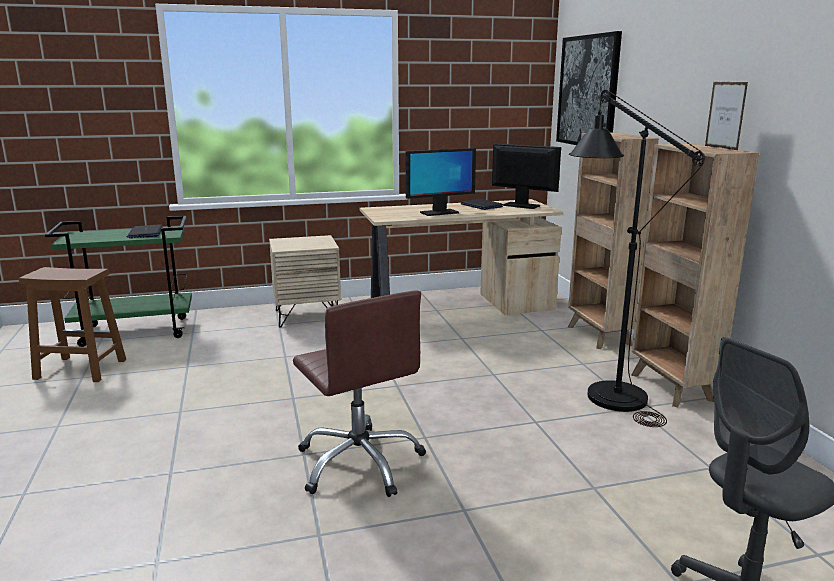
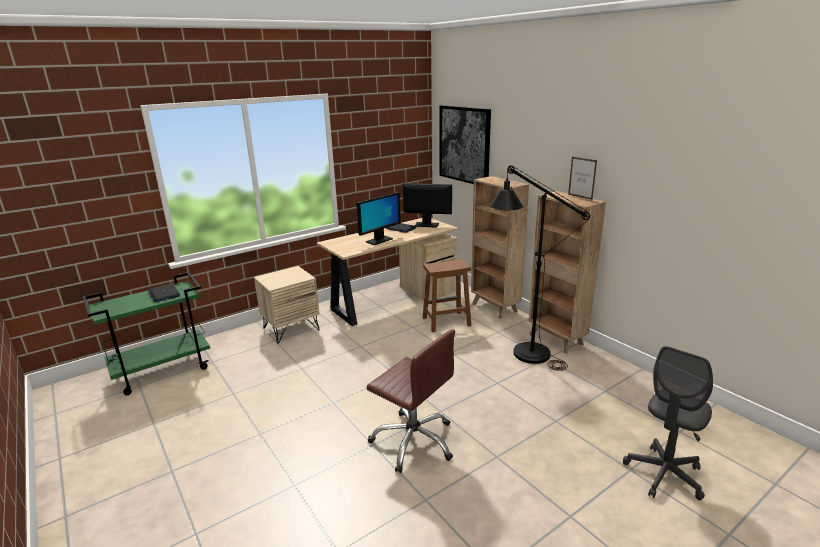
camera: 20 degrees left, 5 degrees up
brown stool [19,267,126,382] -> brown stool moved to [423,259,471,332]

